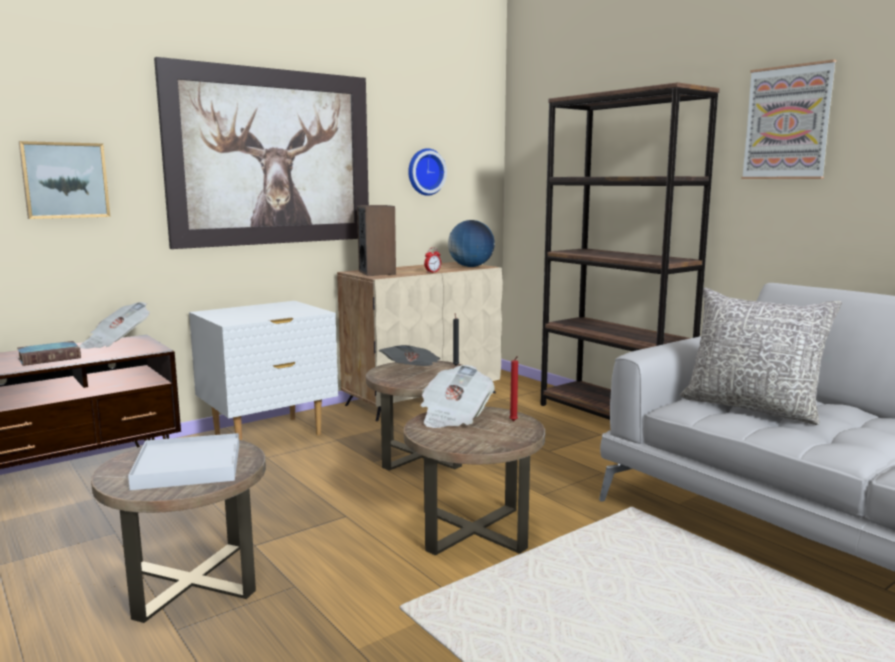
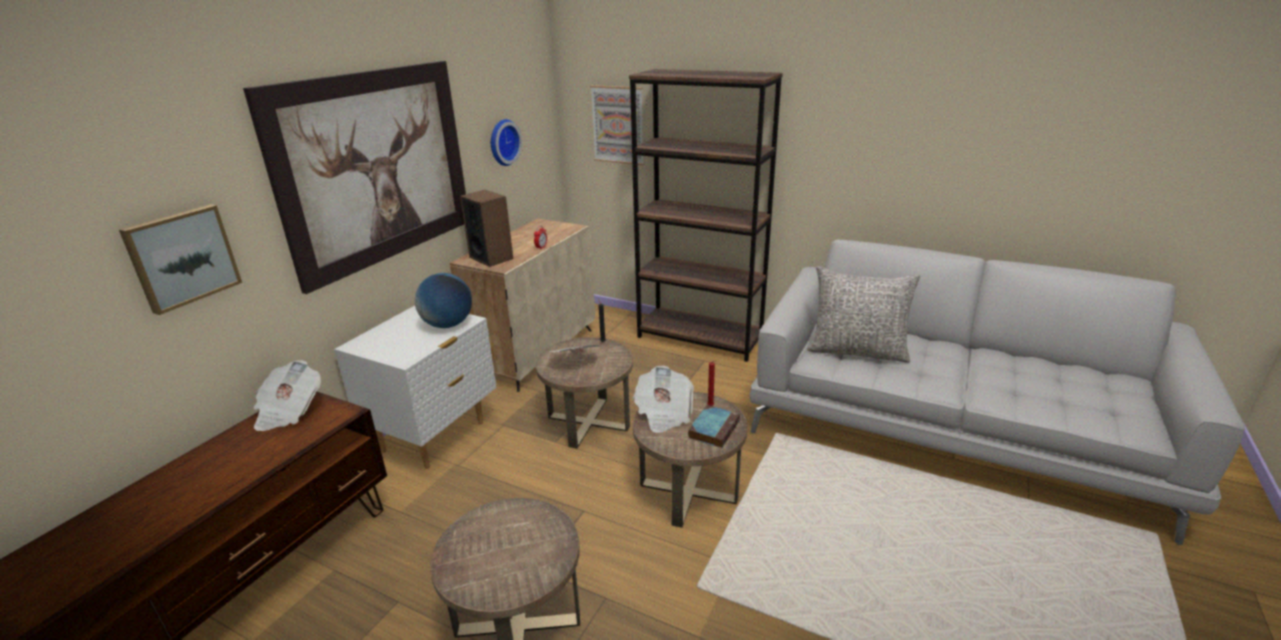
camera: 25 degrees left, 15 degrees up
book [17,341,81,366] -> book moved to [688,405,740,448]
white tray [128,433,239,490] -> none
globe [448,220,495,267] -> globe moved to [414,273,472,328]
picture [741,59,836,179] -> picture moved to [590,85,644,165]

